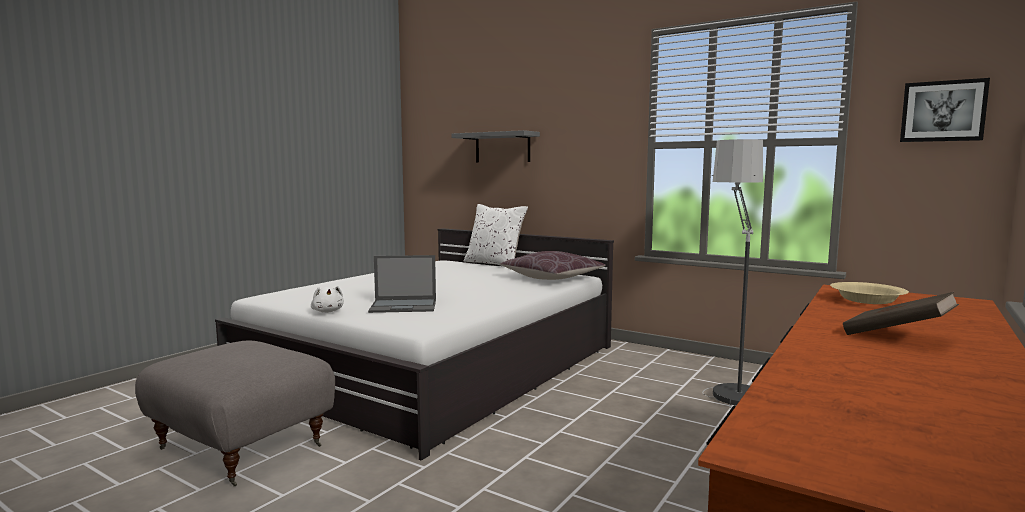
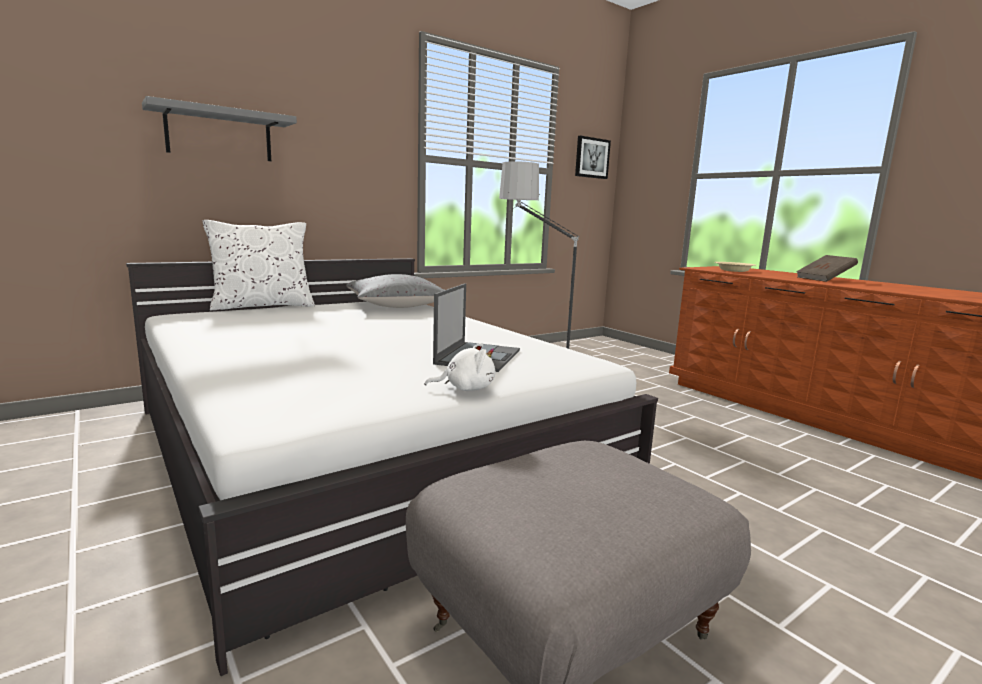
camera: 70 degrees left, 5 degrees up
brown pillow [500,251,605,280] -> grey pillow [346,274,444,308]

